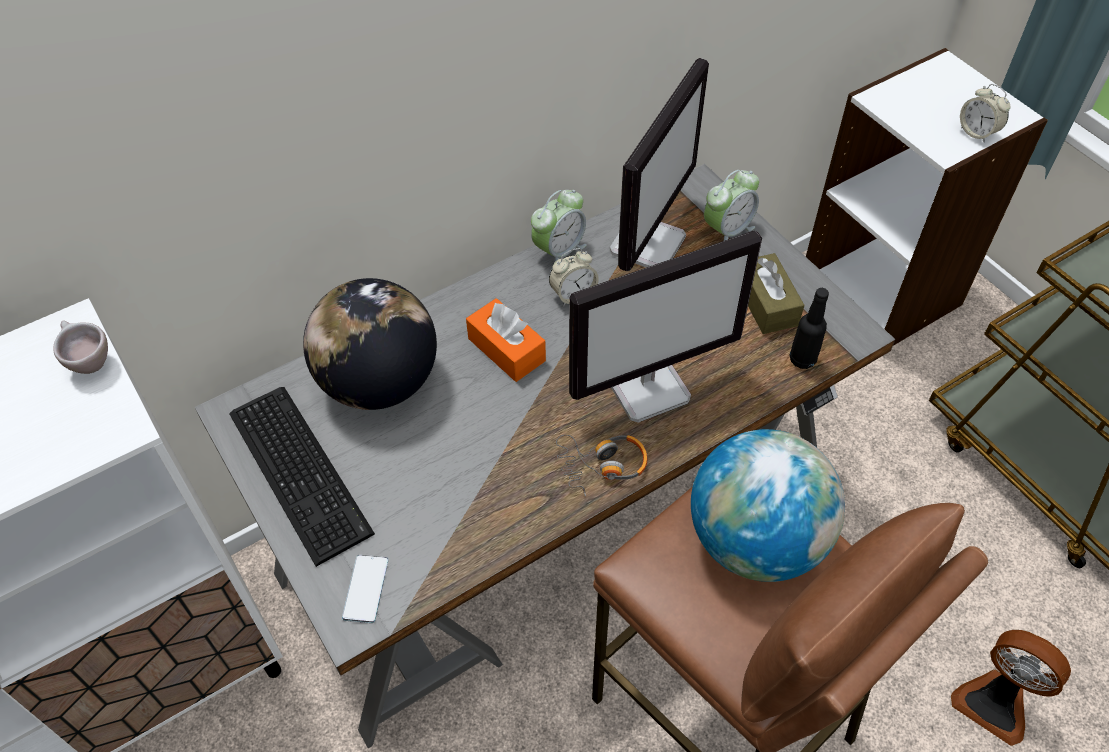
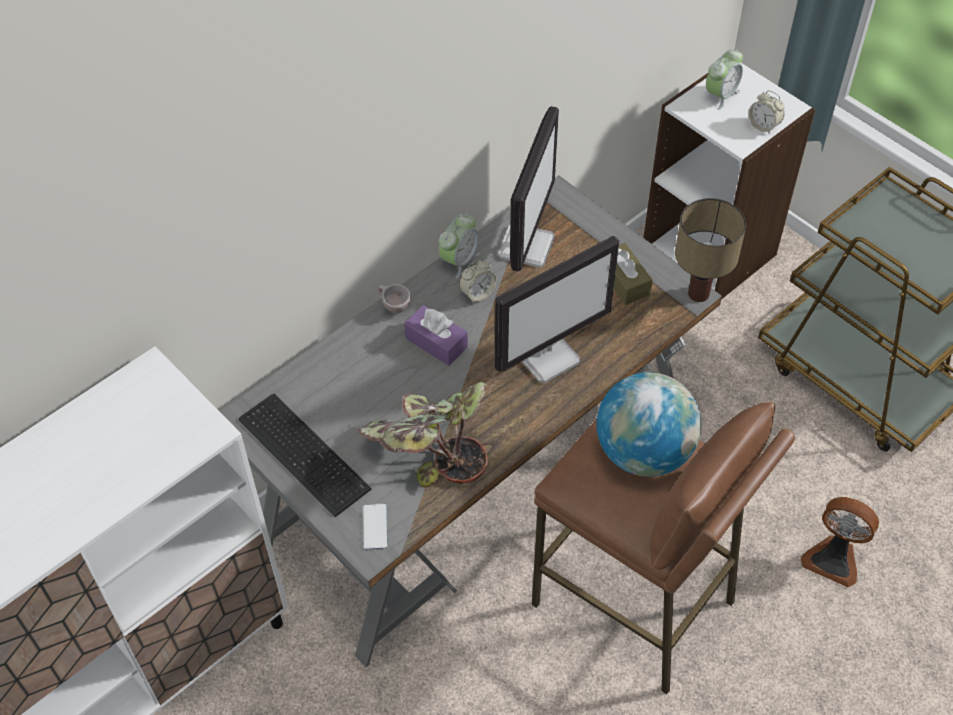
camera: 10 degrees left, 0 degrees up
beige cup [53,320,108,374] -> beige cup moved to [378,284,411,314]
globe [303,278,437,410] -> none
orange tissue box [466,298,546,382] -> purple tissue box [404,305,468,366]
headphones [556,434,647,496] -> none
alarm clock [704,170,759,241] -> alarm clock moved to [706,49,743,110]
black bottle [789,288,829,369] -> none
none -> potted plant [358,382,488,488]
none -> table lamp [675,198,746,302]

